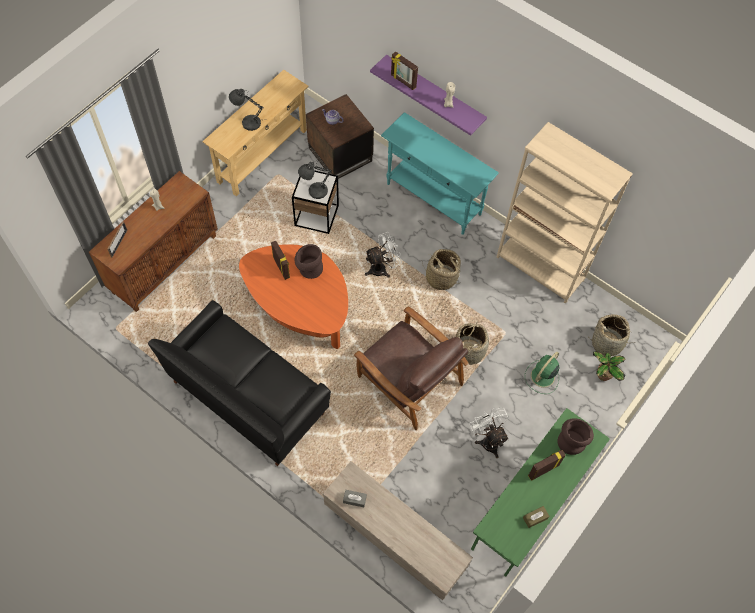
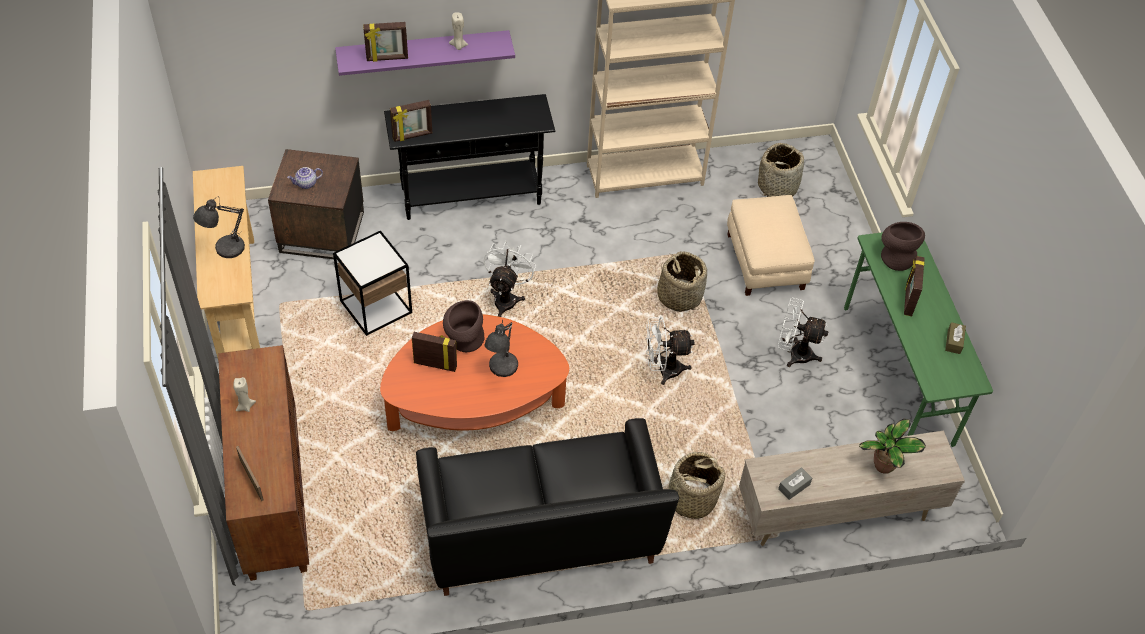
camera: 50 degrees left, 10 degrees down
grey table lamp [298,162,331,199] -> grey table lamp moved to [485,320,518,377]
brown armchair [354,307,468,430] -> white fan [646,317,695,385]
turquoise console table [381,112,499,235] -> black console table [384,94,555,220]
basket [422,249,462,290] -> basket moved to [668,452,725,519]
green fan [525,352,560,394] -> beige ottoman [727,195,815,296]
potted plant [593,352,625,381] -> potted plant moved to [859,419,926,474]
none -> picture frame [390,100,432,142]

